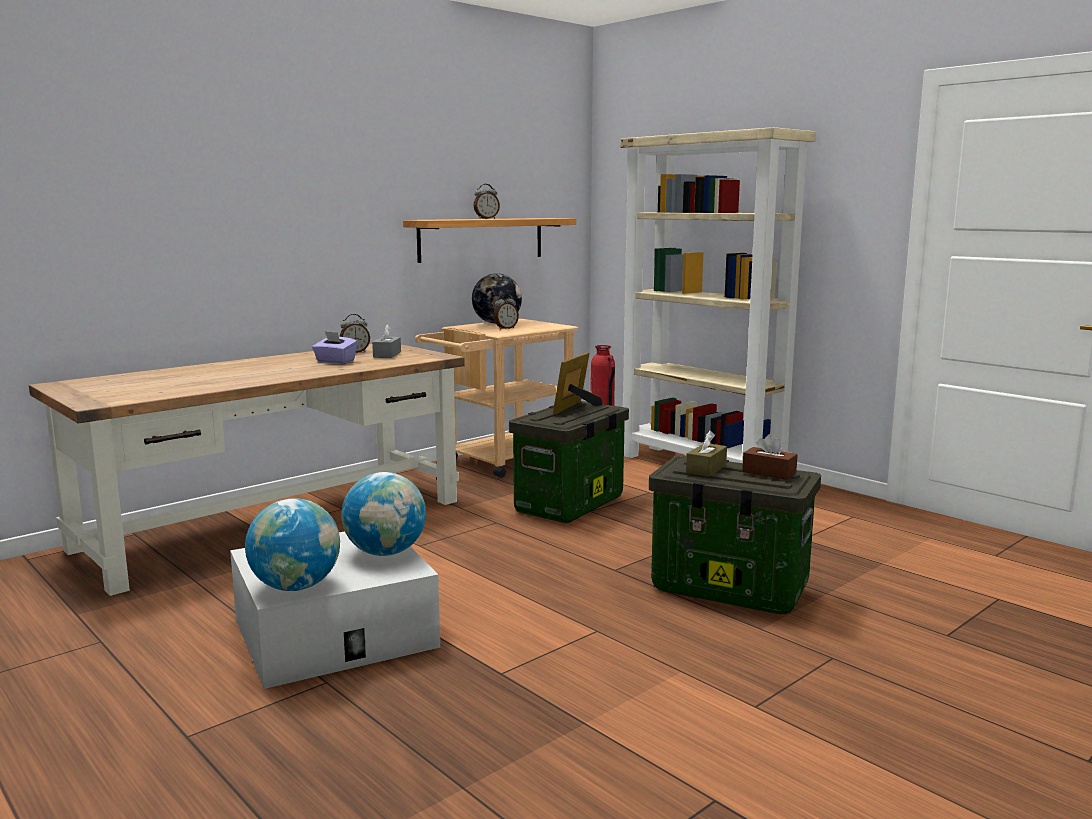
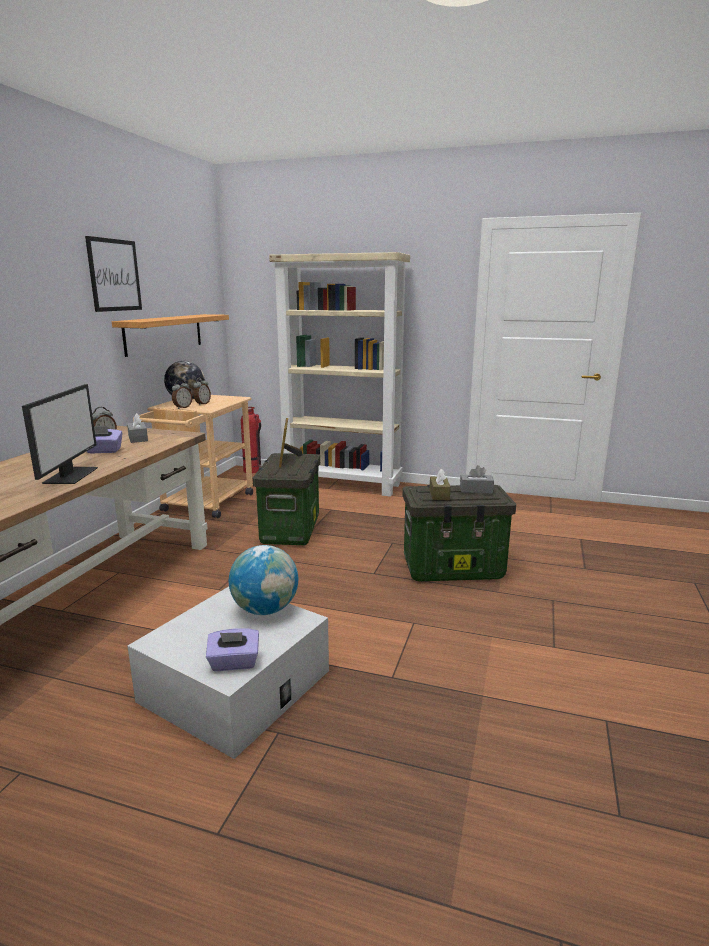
camera: 30 degrees left, 5 degrees up
globe [245,498,340,591] -> purple tissue box [206,628,259,671]
alarm clock [474,184,500,219] -> alarm clock moved to [172,380,192,409]
brown tissue box [742,434,798,480] -> grey tissue box [460,465,494,493]
none -> monitor [22,384,98,484]
none -> picture [85,236,142,312]

